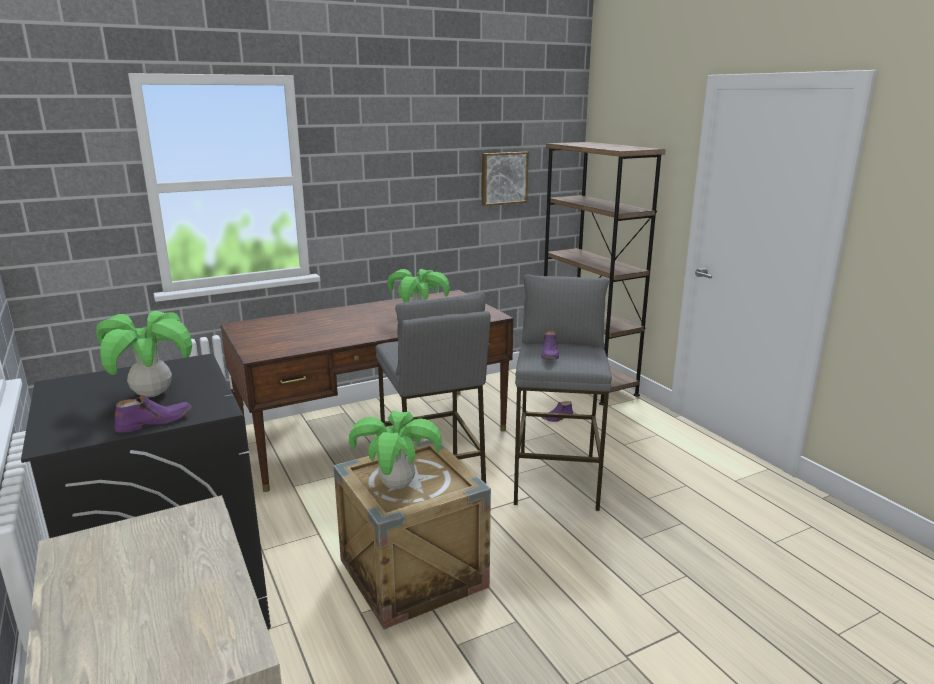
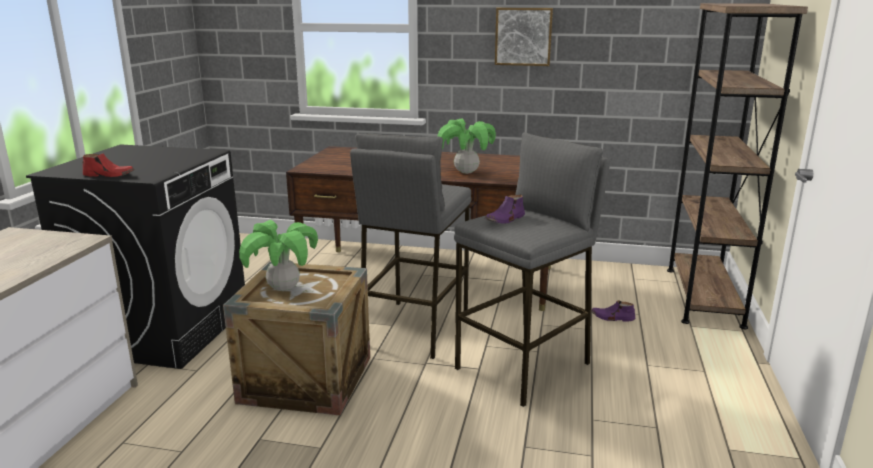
camera: 40 degrees right, 0 degrees up
potted plant [96,311,192,397] -> none
purple shoe [115,395,192,433] -> red shoe [83,153,135,177]
picture [482,152,529,206] -> picture moved to [495,8,553,66]

